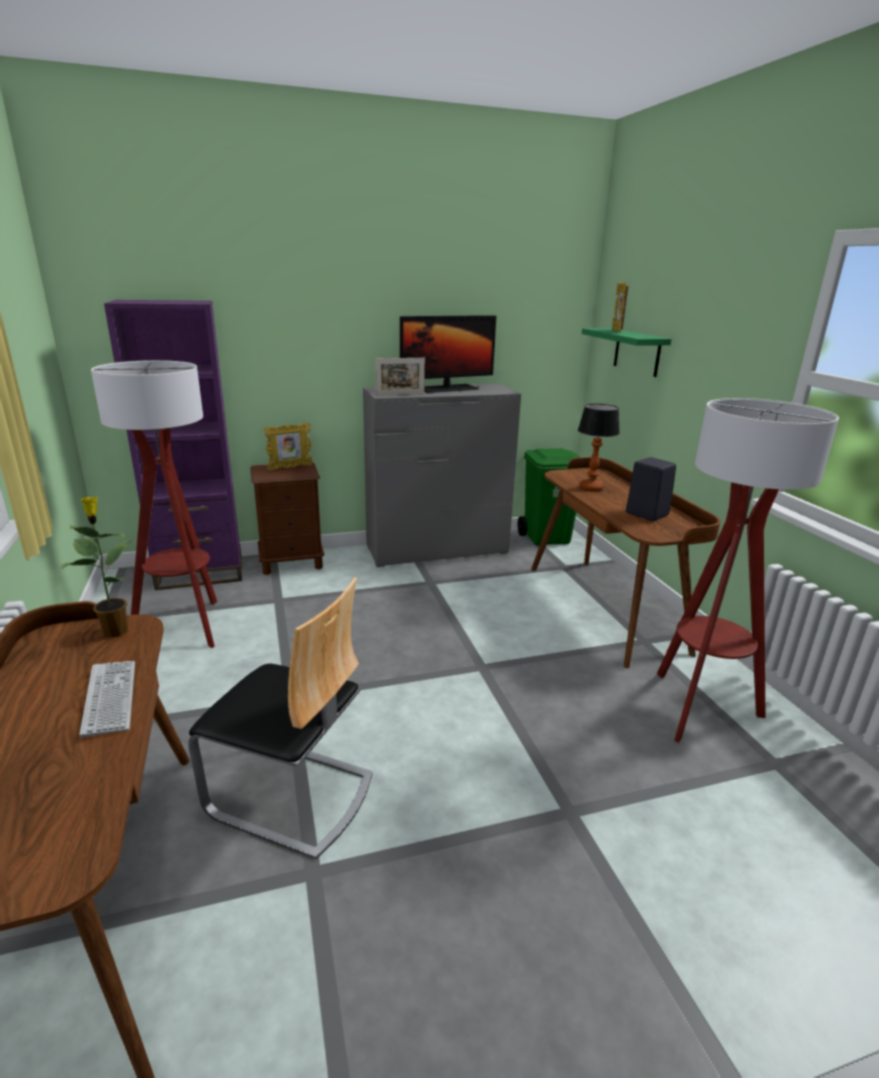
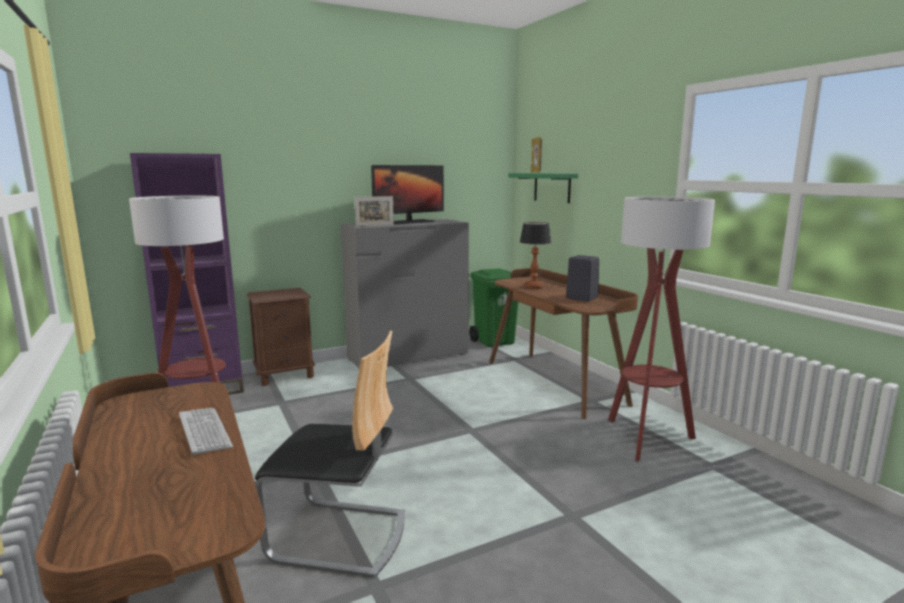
camera: 10 degrees left, 10 degrees down
potted plant [62,496,133,638] -> none
picture frame [264,423,313,470] -> none

